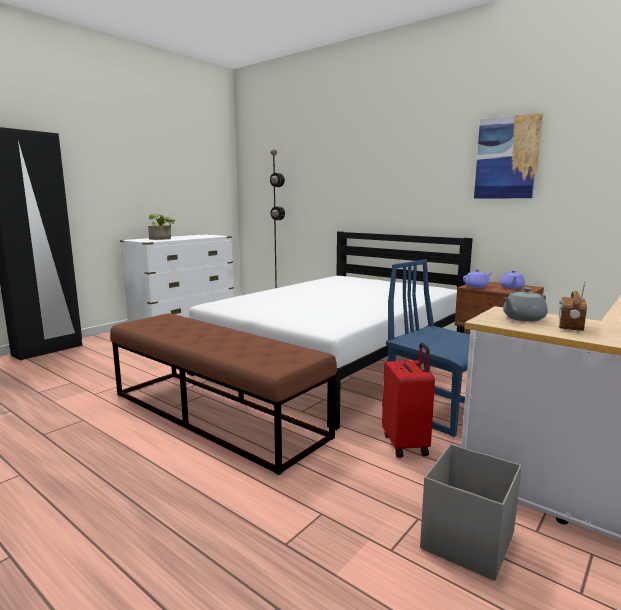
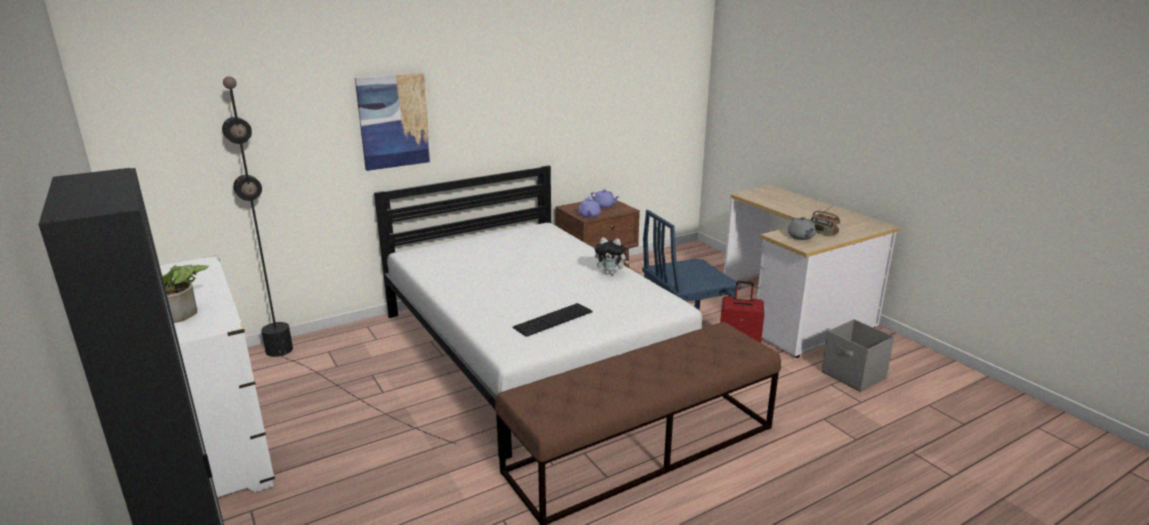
camera: 70 degrees left, 10 degrees up
picture [474,113,543,198] -> picture moved to [355,73,431,171]
none -> keyboard [513,303,592,337]
none -> plush toy [595,237,630,275]

